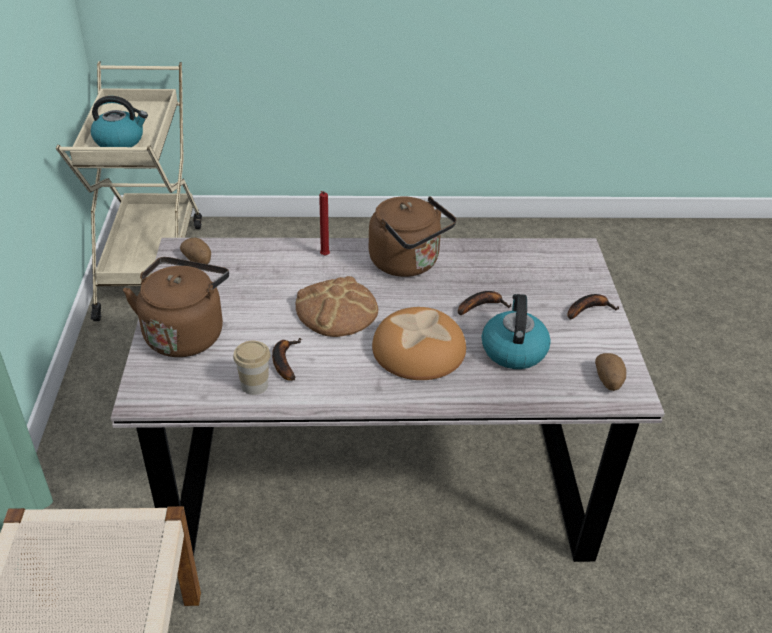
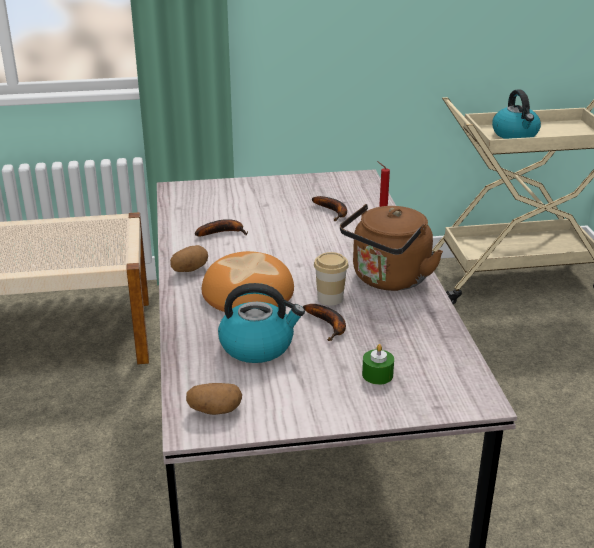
camera: 85 degrees right, 10 degrees down
brown kettle [123,257,229,357] -> none
potato [180,237,211,264] -> potato moved to [170,245,208,272]
cup [233,341,270,395] -> cup moved to [314,252,349,305]
bread [296,276,378,337] -> none
banana [567,294,619,320] -> banana moved to [312,196,347,221]
none -> green candle [362,344,394,385]

